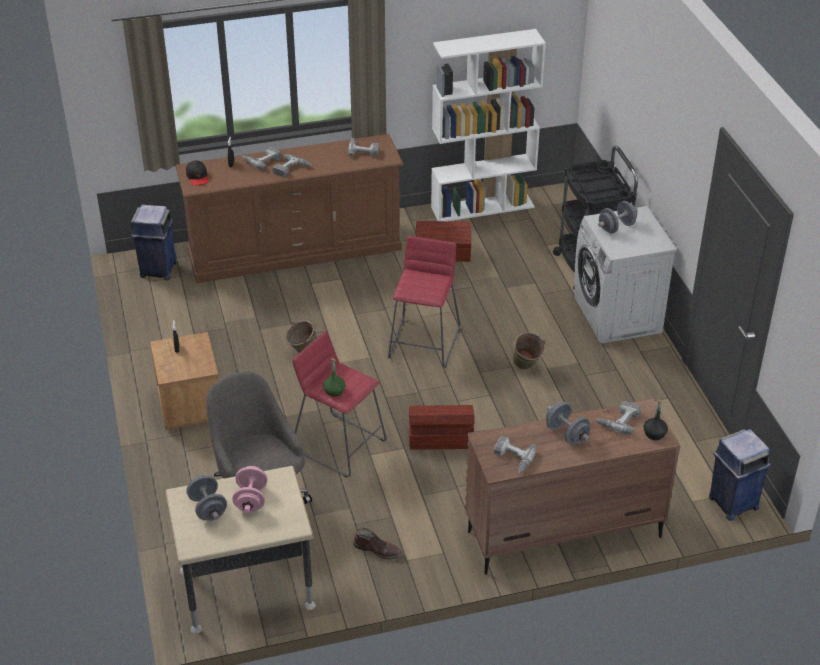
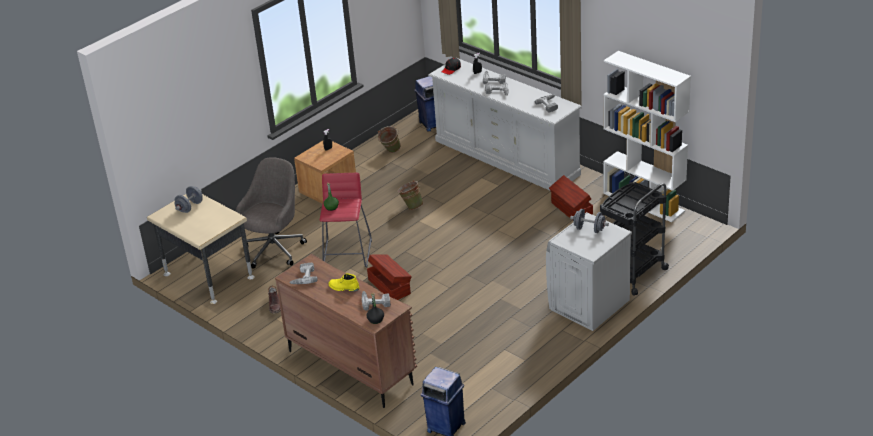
camera: 60 degrees right, 5 degrees down
brown cabinet [176,134,404,283] -> white cabinet [428,58,582,190]
pink dumbbell [232,466,267,513] -> none
red stool [388,236,460,368] -> none
green bucket [513,332,546,370] -> green bucket moved to [377,126,401,153]
grey dumbbell [546,402,590,445] -> yellow boot [329,273,360,291]

